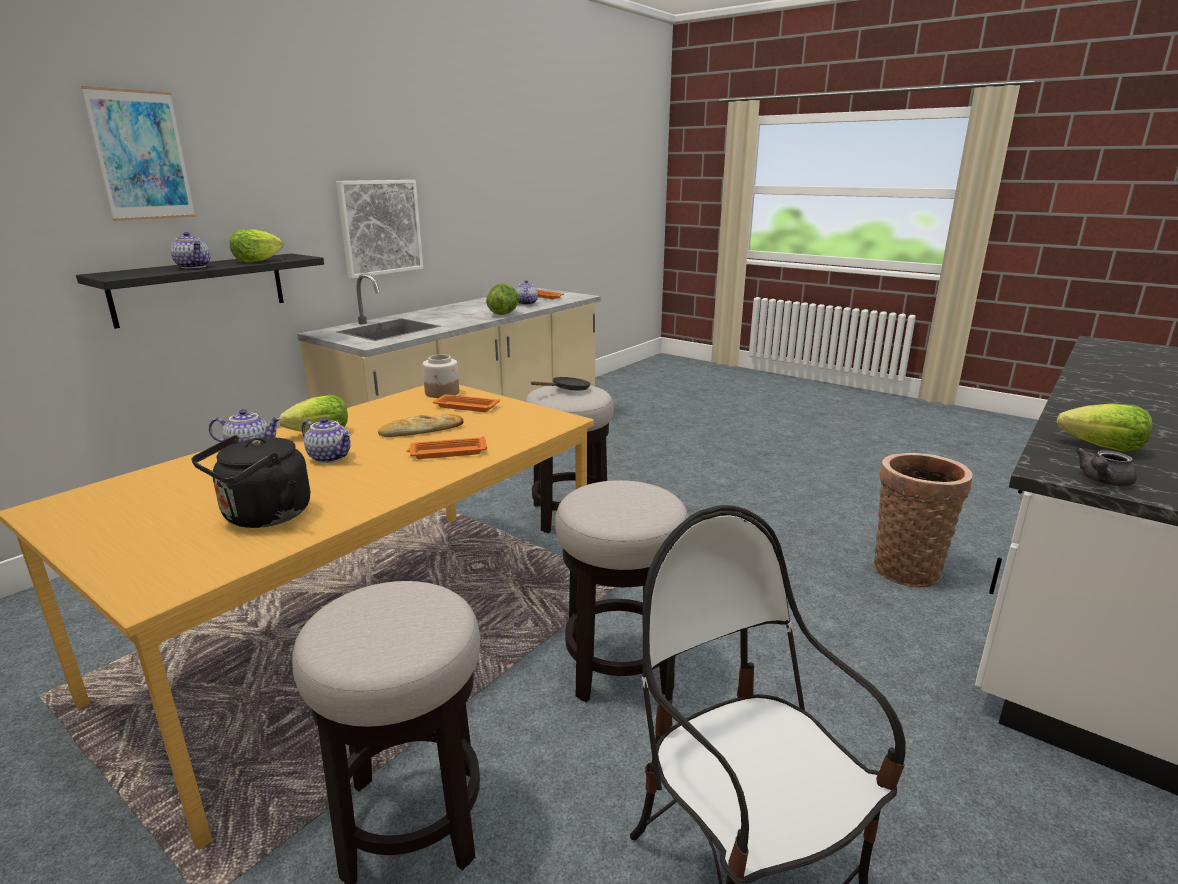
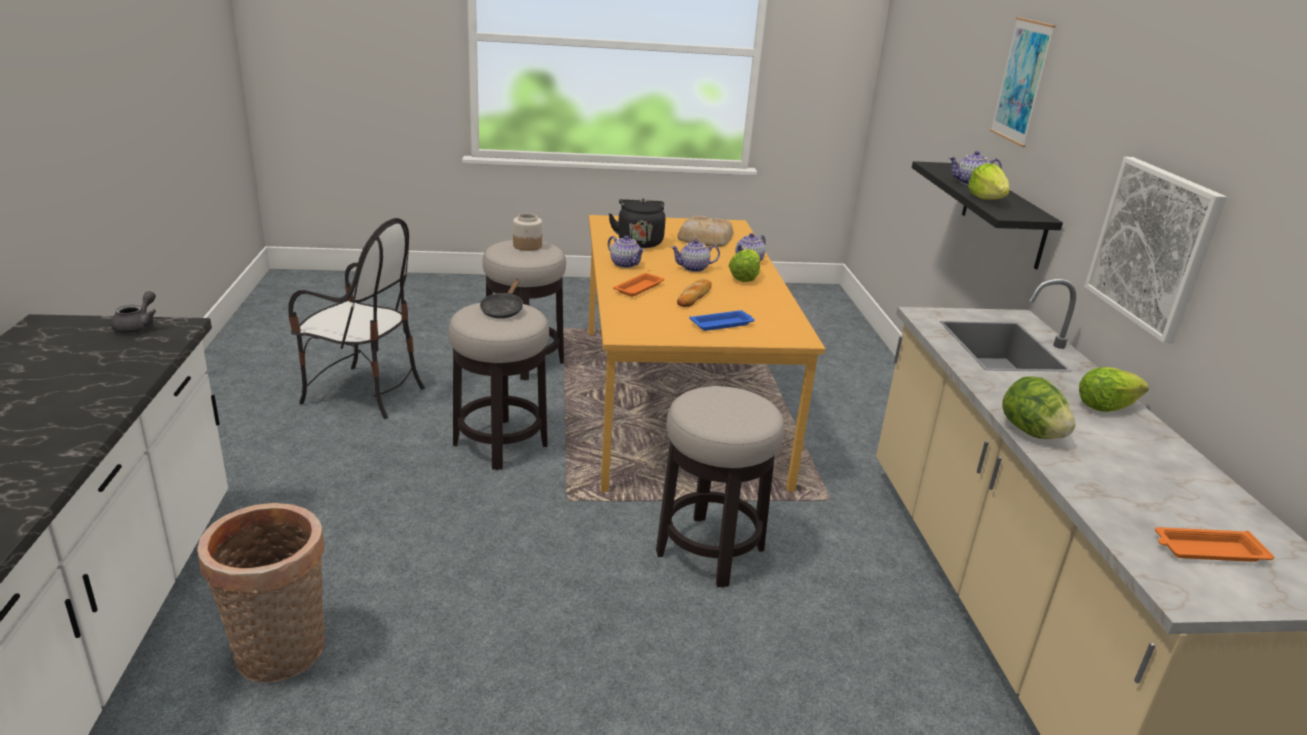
camera: 135 degrees right, 5 degrees up
jar [422,354,459,398] -> jar moved to [513,213,542,251]
orange tray [433,394,500,412] -> blue tray [689,310,755,331]
teapot [515,280,538,305] -> teapot moved to [608,236,645,268]
black frying pan [530,377,591,391] -> black frying pan moved to [480,278,523,319]
lettuce [1057,403,1153,452] -> lettuce moved to [1079,367,1149,412]
none -> bread [677,215,733,247]

